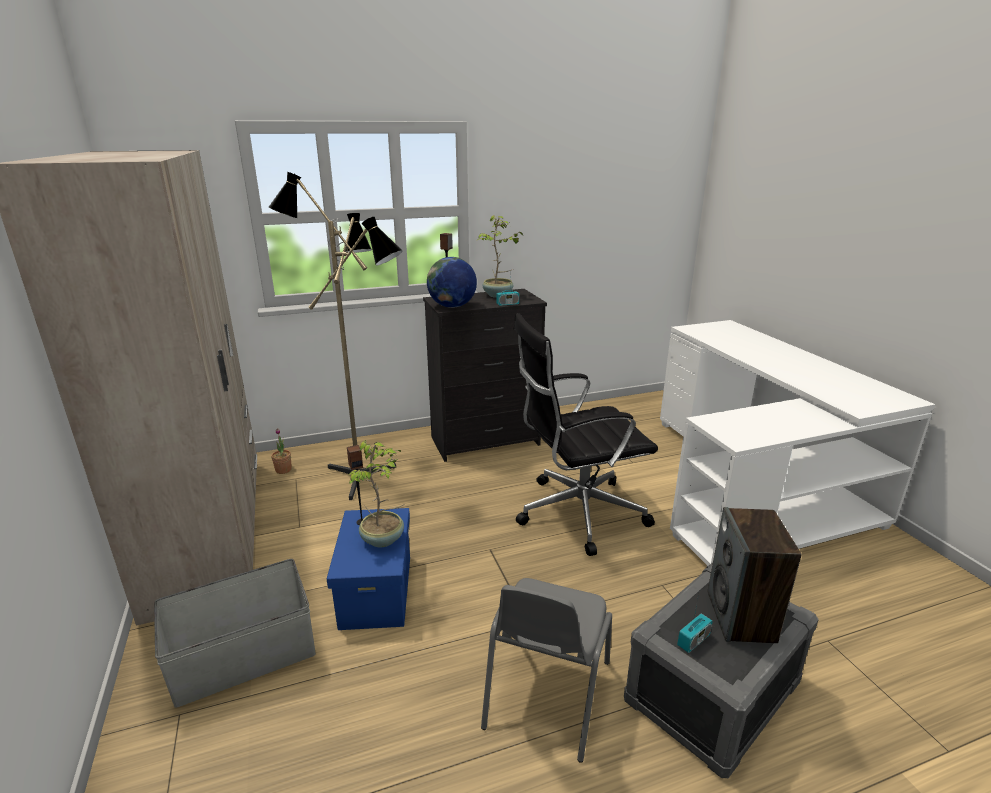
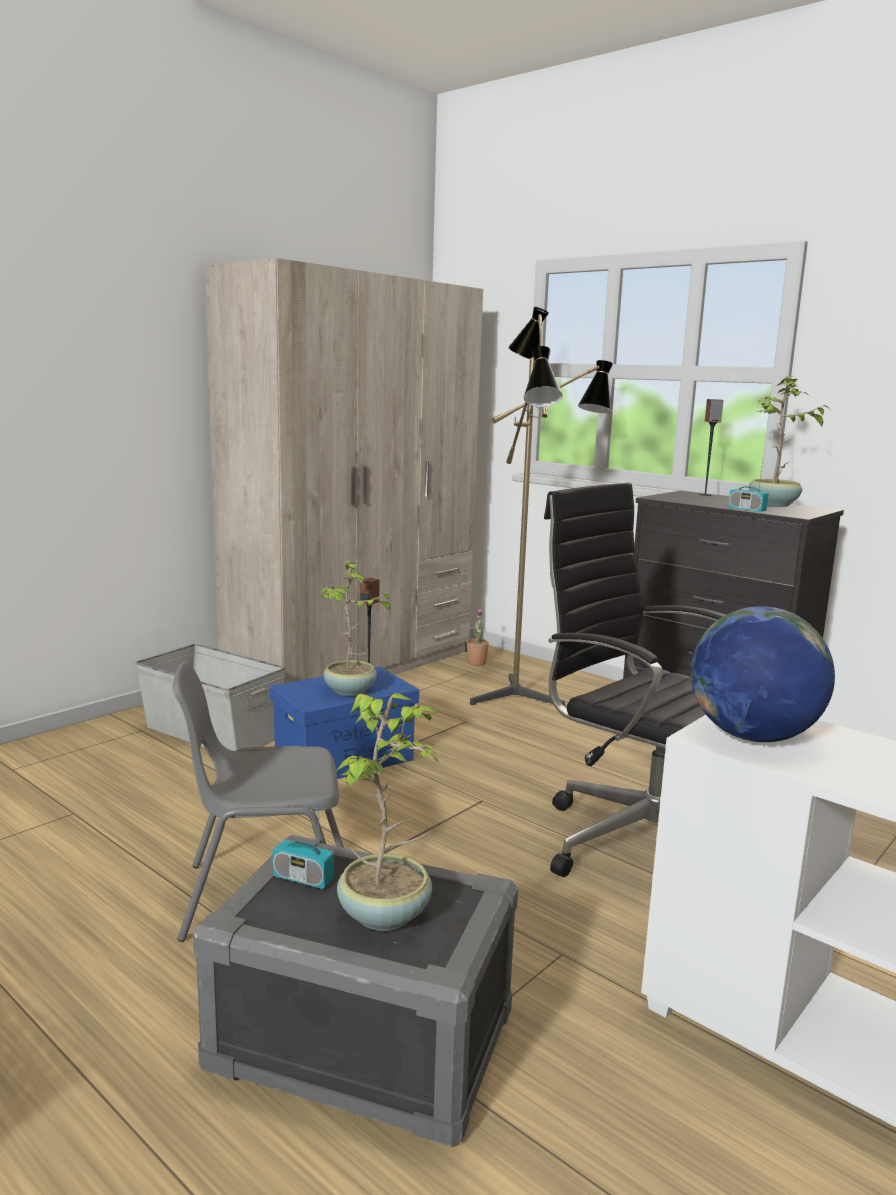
camera: 60 degrees right, 10 degrees down
globe [427,257,477,308] -> globe moved to [691,606,835,742]
speaker [708,507,802,643] -> potted plant [333,693,438,931]

